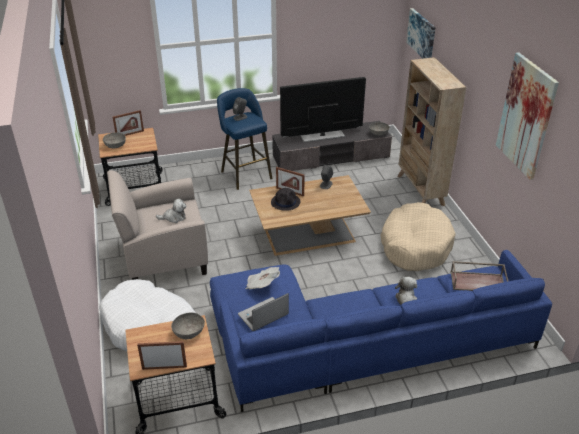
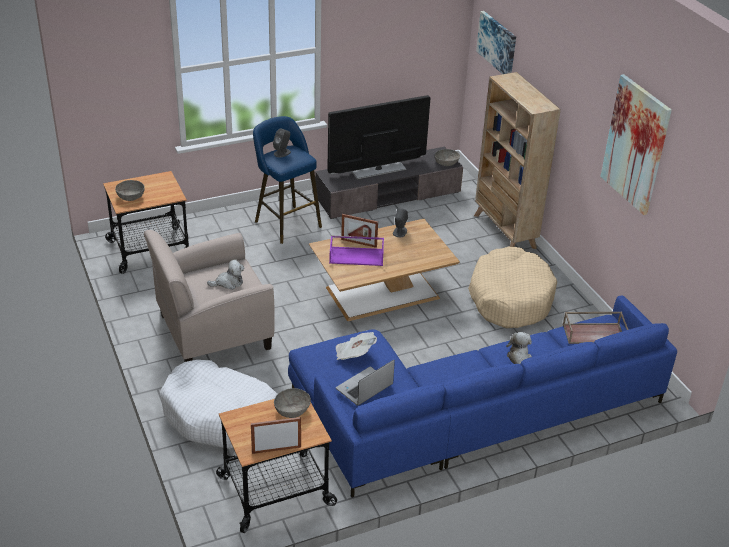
camera: 10 degrees left, 0 degrees up
picture frame [113,110,144,136] -> none
black hat [271,188,300,211] -> purple tray [329,235,384,266]

